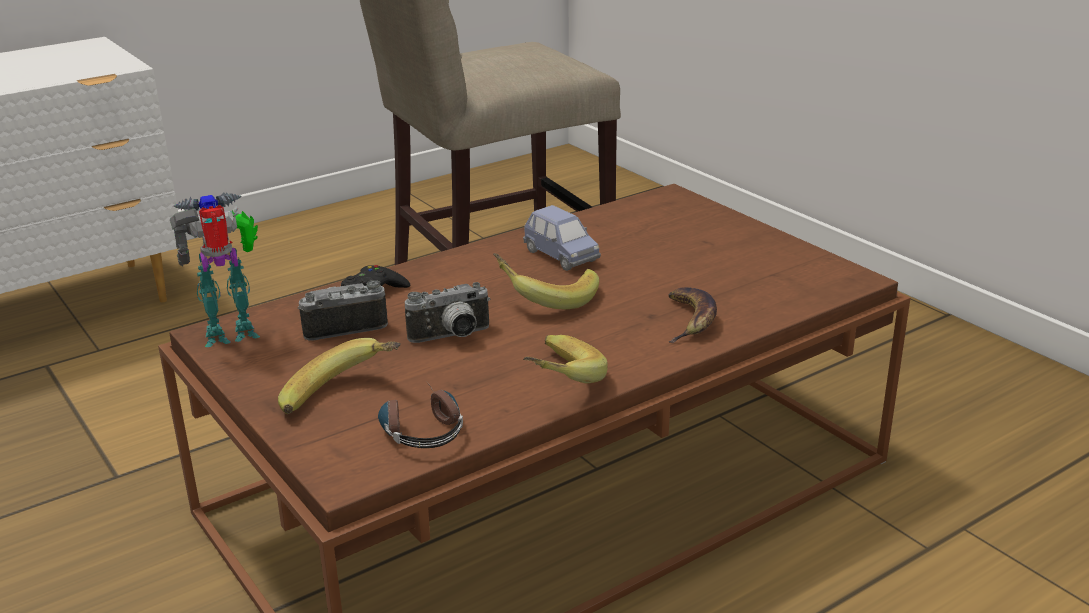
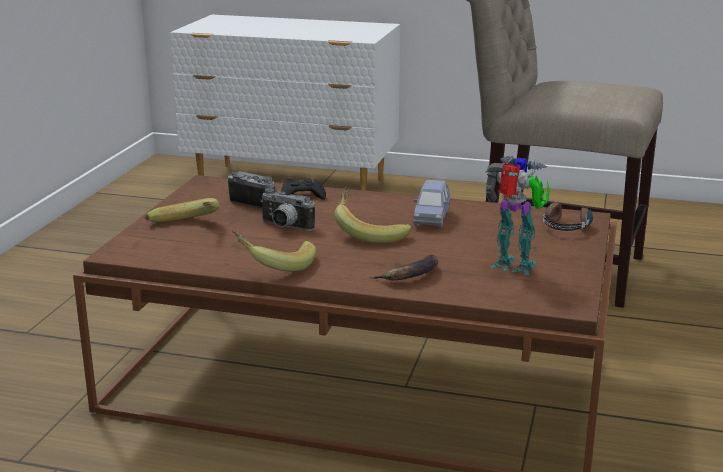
camera: 50 degrees right, 5 degrees down
toy robot [170,192,260,347] -> toy robot moved to [485,156,550,275]
headphones [378,381,463,448] -> headphones moved to [543,203,593,231]

